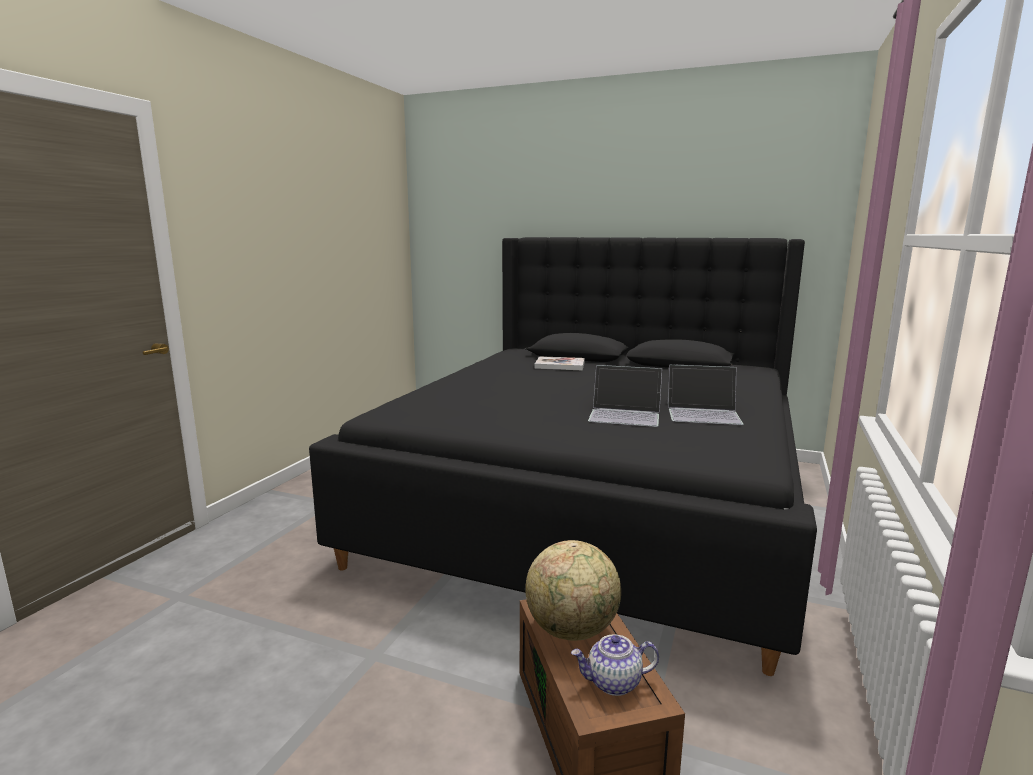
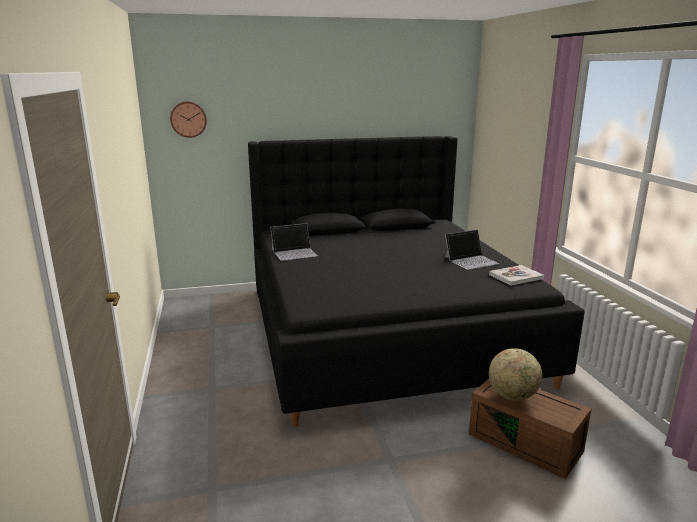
camera: 35 degrees left, 5 degrees up
book [534,356,585,370] -> book moved to [489,265,544,286]
teapot [571,634,659,696] -> none
laptop [588,365,662,427] -> laptop moved to [270,223,318,261]
none -> wall clock [170,101,207,138]

